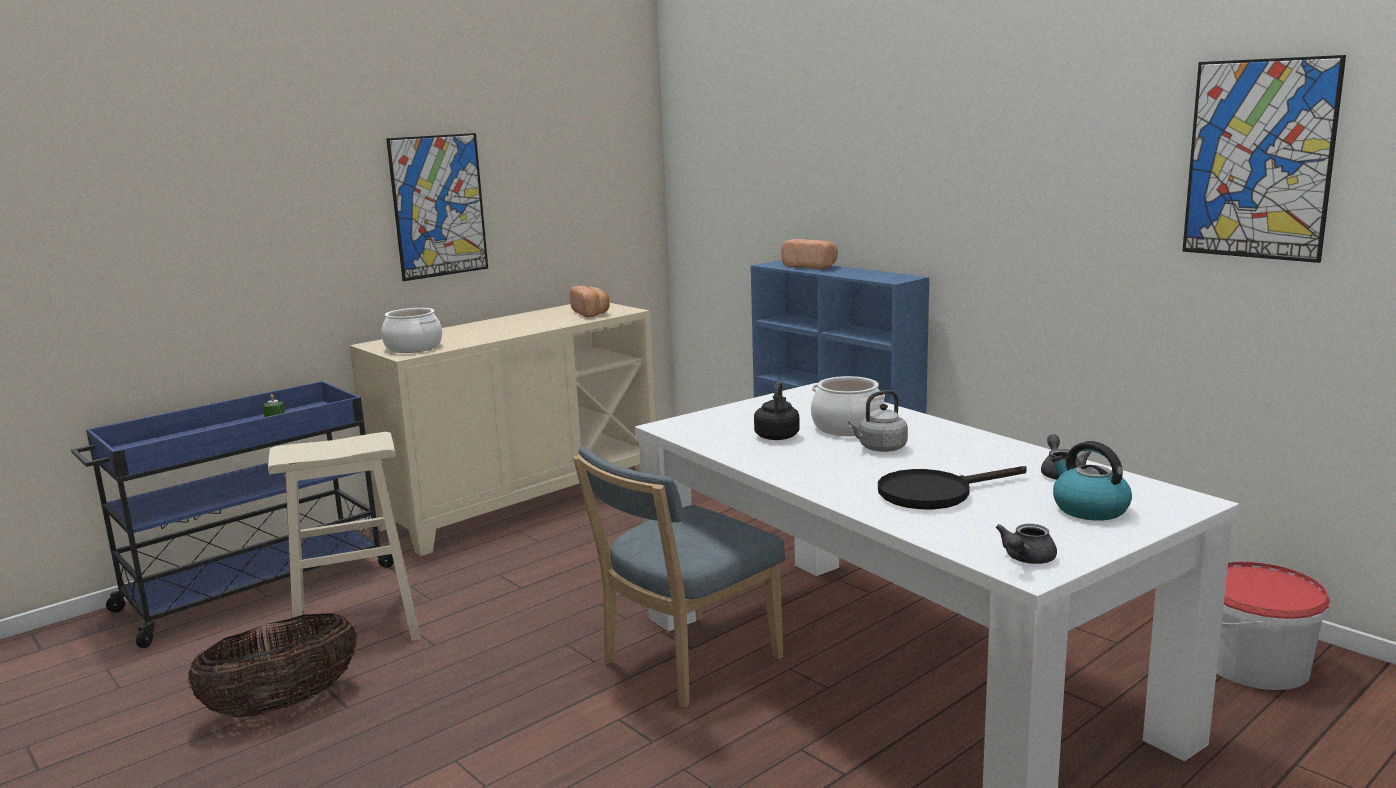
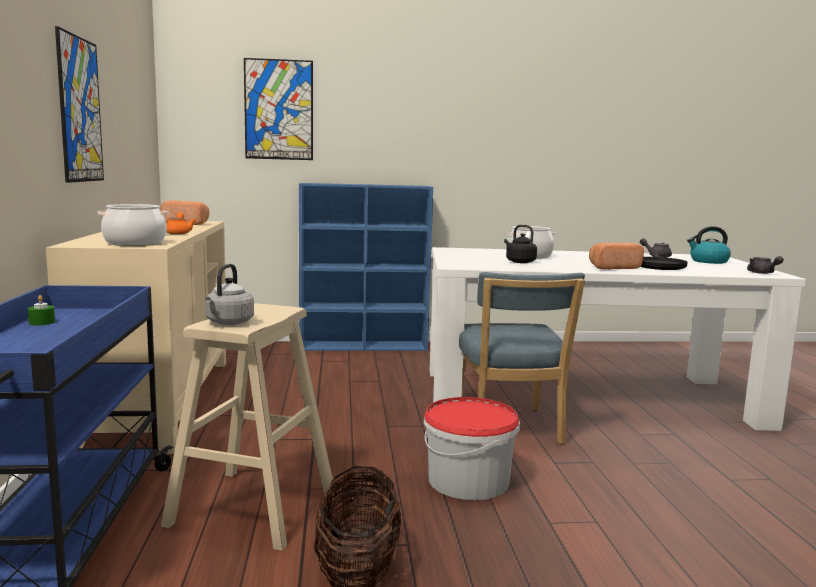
camera: 55 degrees left, 5 degrees down
bread [781,239,838,269] -> bread moved to [589,243,644,270]
grey kettle [848,390,908,452] -> grey kettle moved to [205,264,254,325]
picture [1182,55,1346,263] -> picture moved to [244,58,313,160]
bucket [1216,562,1330,690] -> bucket moved to [424,397,520,500]
none -> orange teapot [166,212,196,234]

